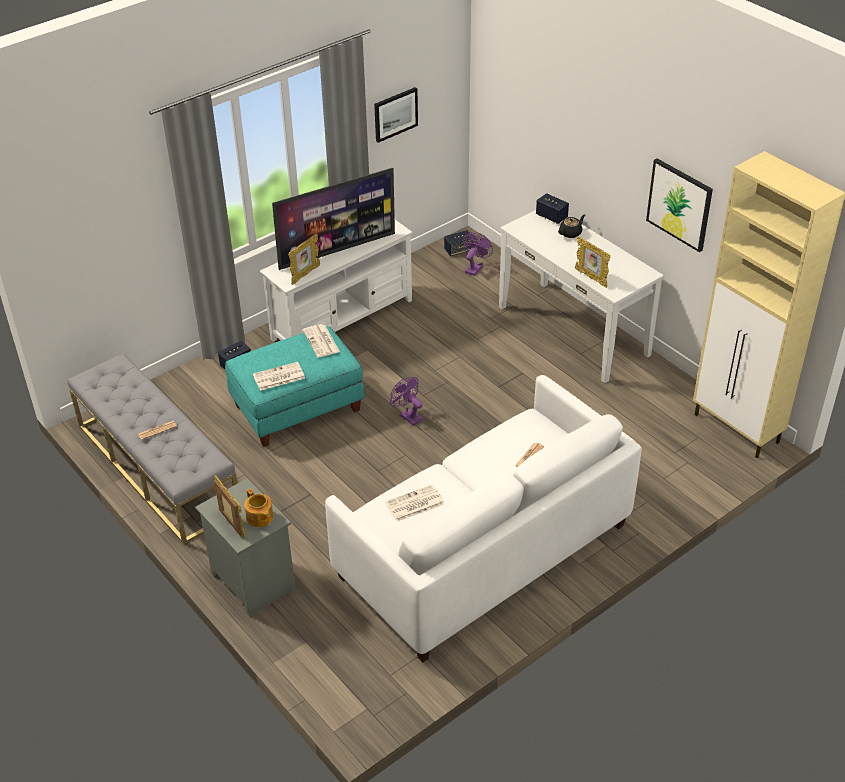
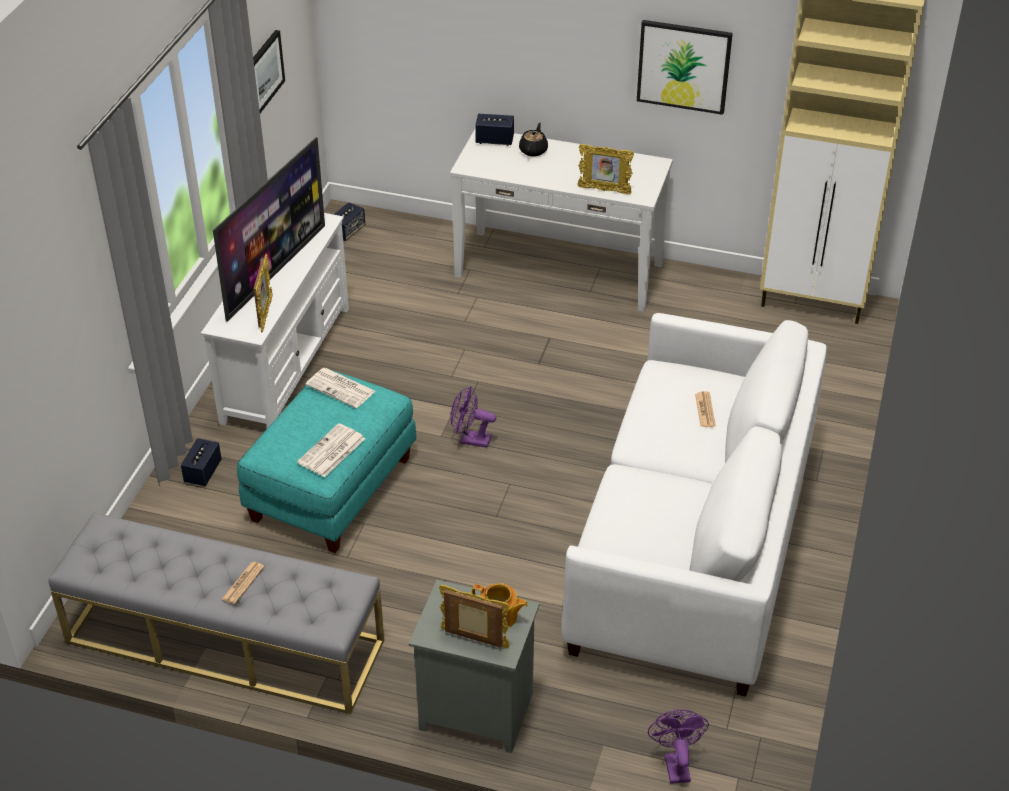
camera: 35 degrees left, 0 degrees up
newspaper [385,484,444,522] -> none
purple fan [463,232,493,276] -> purple fan moved to [648,709,709,784]

